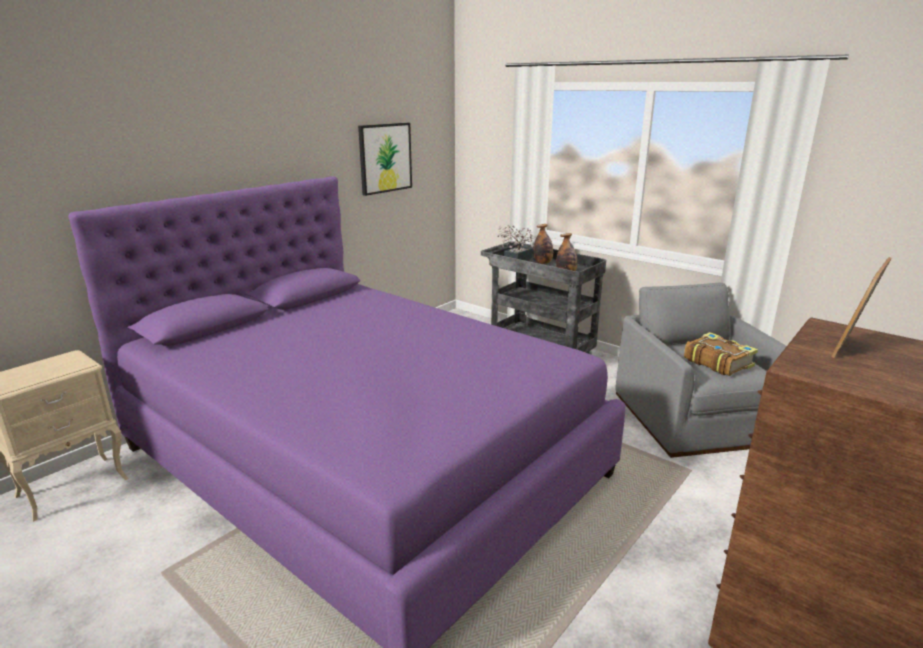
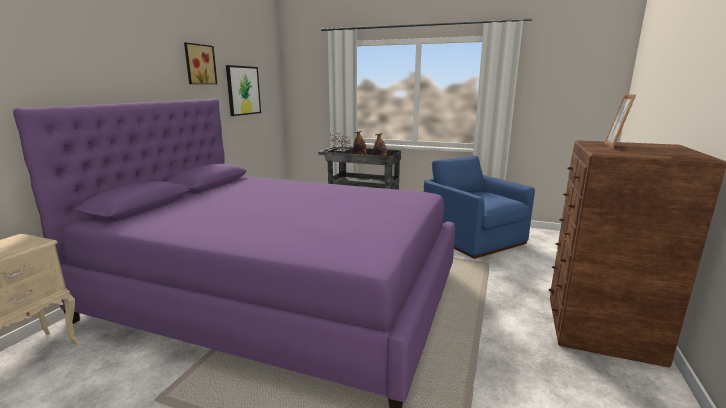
camera: 20 degrees left, 5 degrees down
grey armchair [615,283,787,458] -> blue armchair [424,155,535,259]
book [684,332,758,376] -> none
none -> picture [184,42,217,84]

